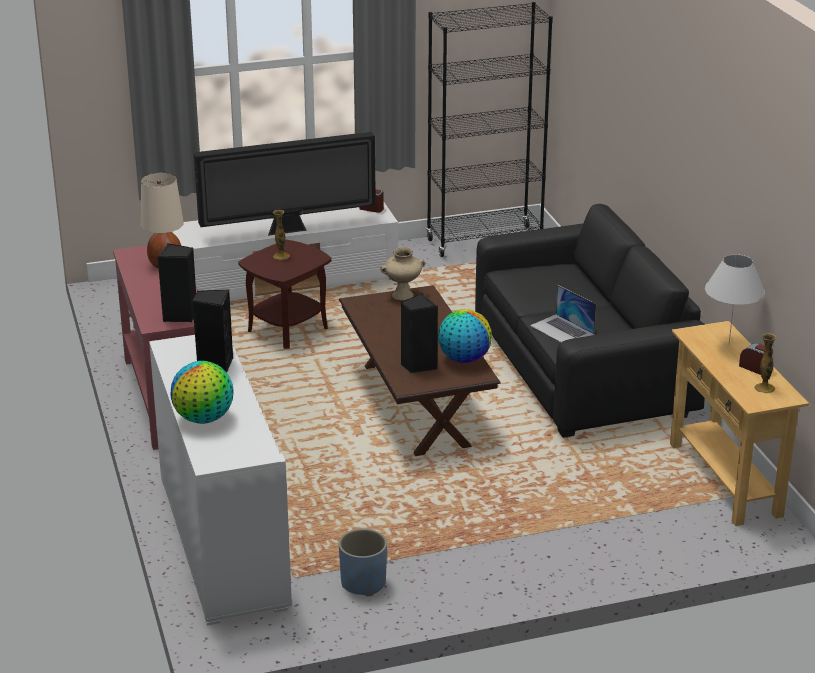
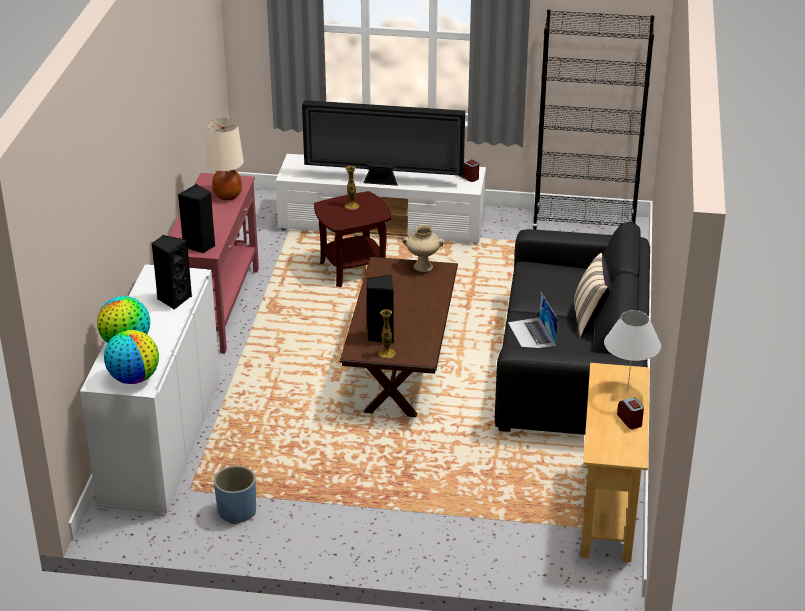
camera: 25 degrees right, 5 degrees up
globe [438,309,492,363] -> globe moved to [104,330,159,384]
vase [754,334,776,393] -> vase moved to [379,309,396,358]
none -> beige pillow [574,253,611,338]

